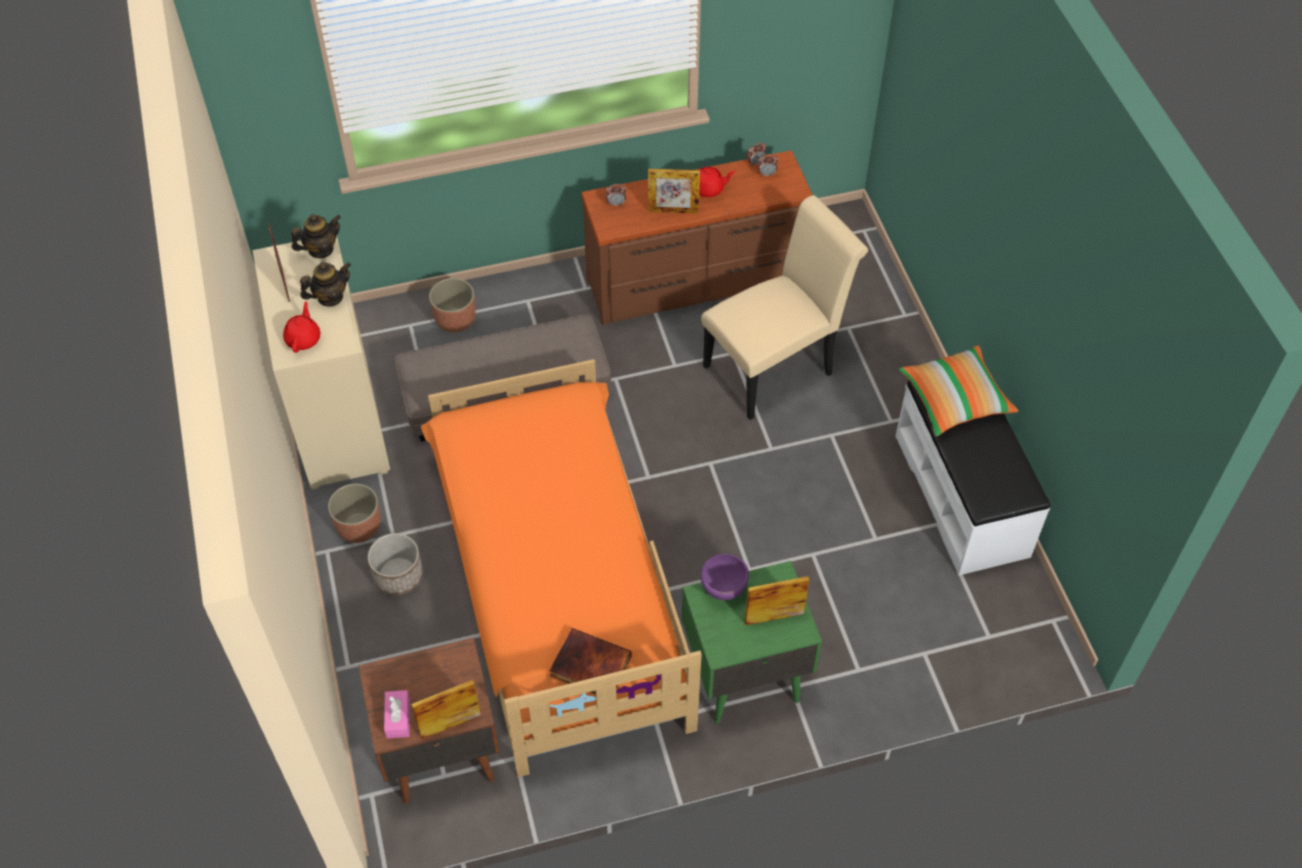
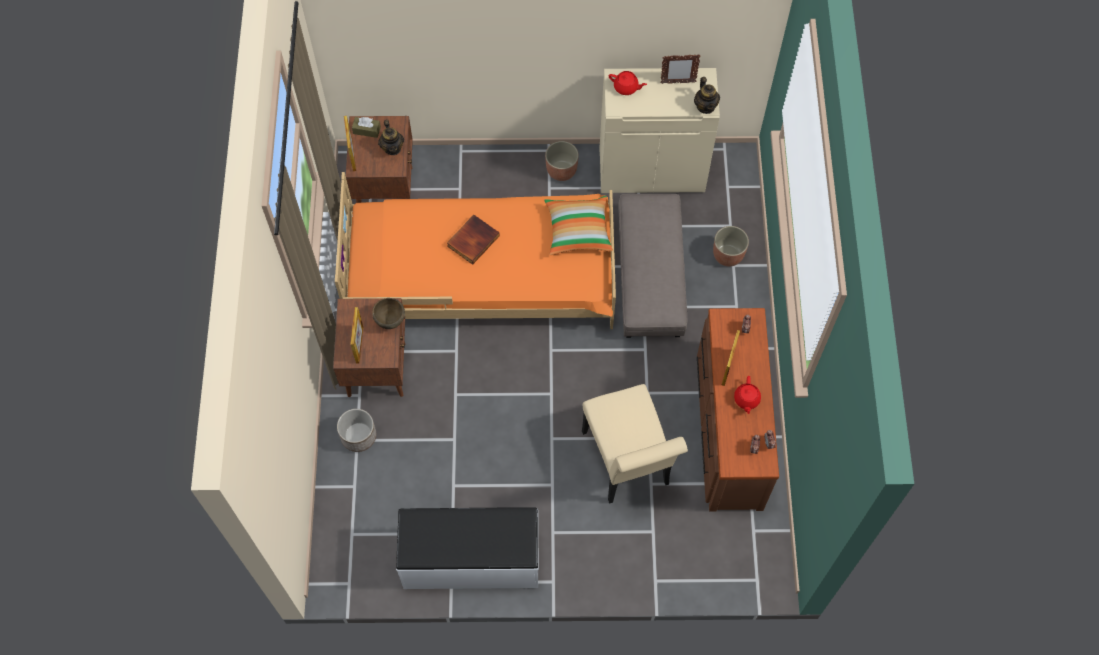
camera: 105 degrees right, 10 degrees up
teapot [300,262,351,307] -> teapot moved to [378,120,404,155]
planter [368,533,423,595] -> planter moved to [337,409,376,452]
pink tissue box [384,690,410,738] -> brown tissue box [352,117,381,138]
book [549,628,632,694] -> book moved to [447,215,500,265]
green nightstand [682,561,822,723] -> brown nightstand [333,298,405,397]
purple bowl [701,554,749,600] -> brown bowl [372,298,405,329]
pillow [899,345,1018,436] -> pillow moved to [544,196,613,255]

